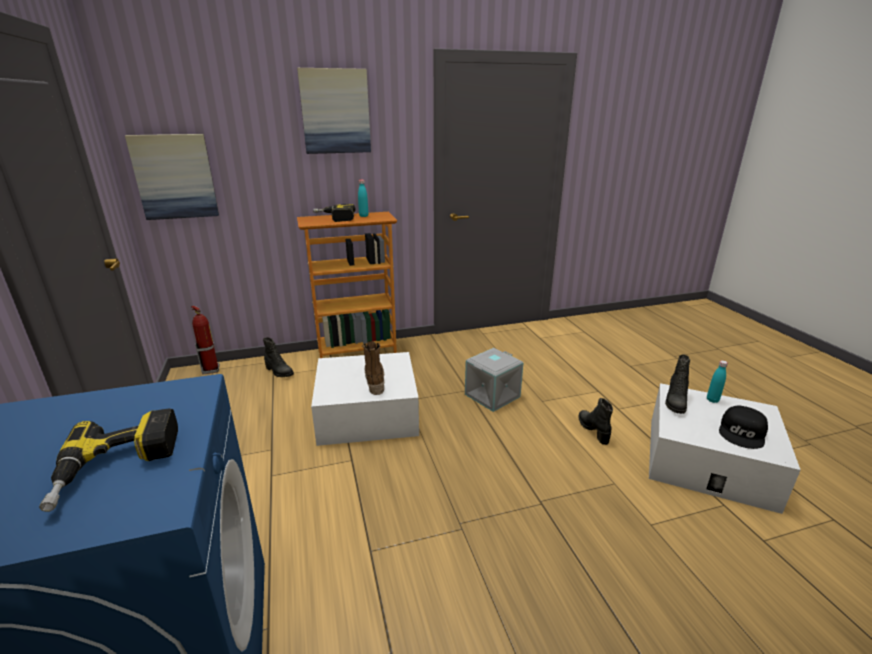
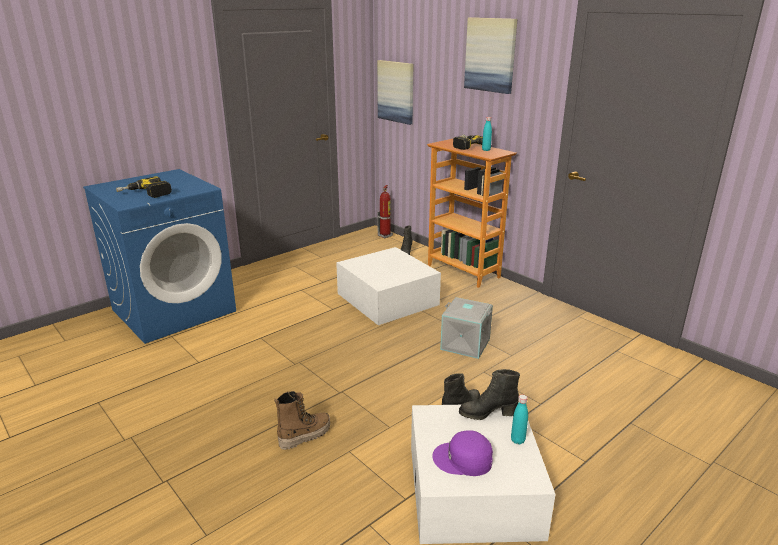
camera: 65 degrees right, 0 degrees up
boot [362,341,384,395] -> boot moved to [274,391,330,450]
black cap [719,406,768,449] -> purple cap [432,430,493,476]

